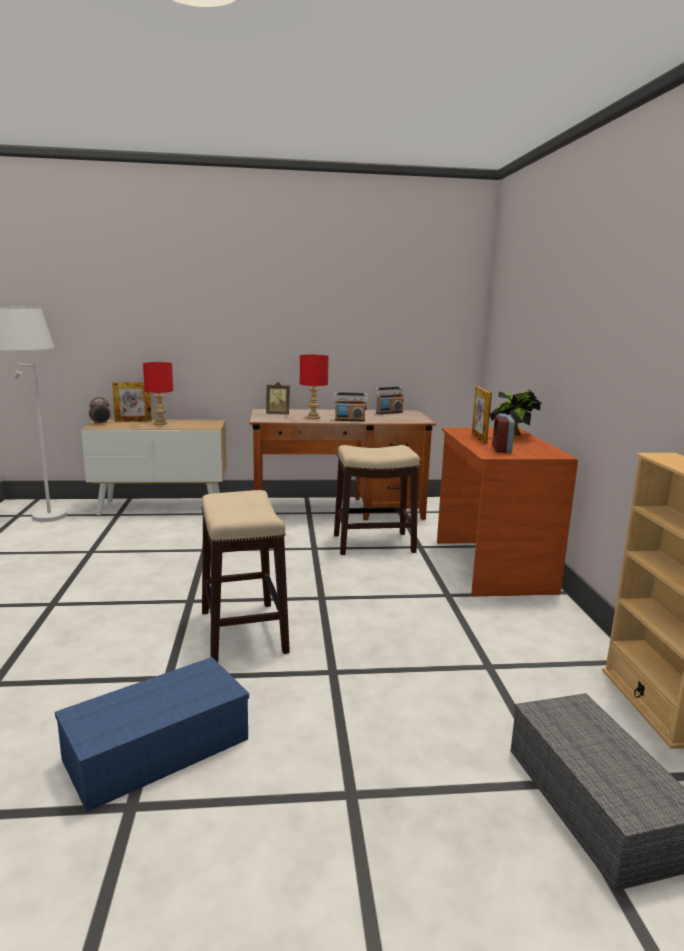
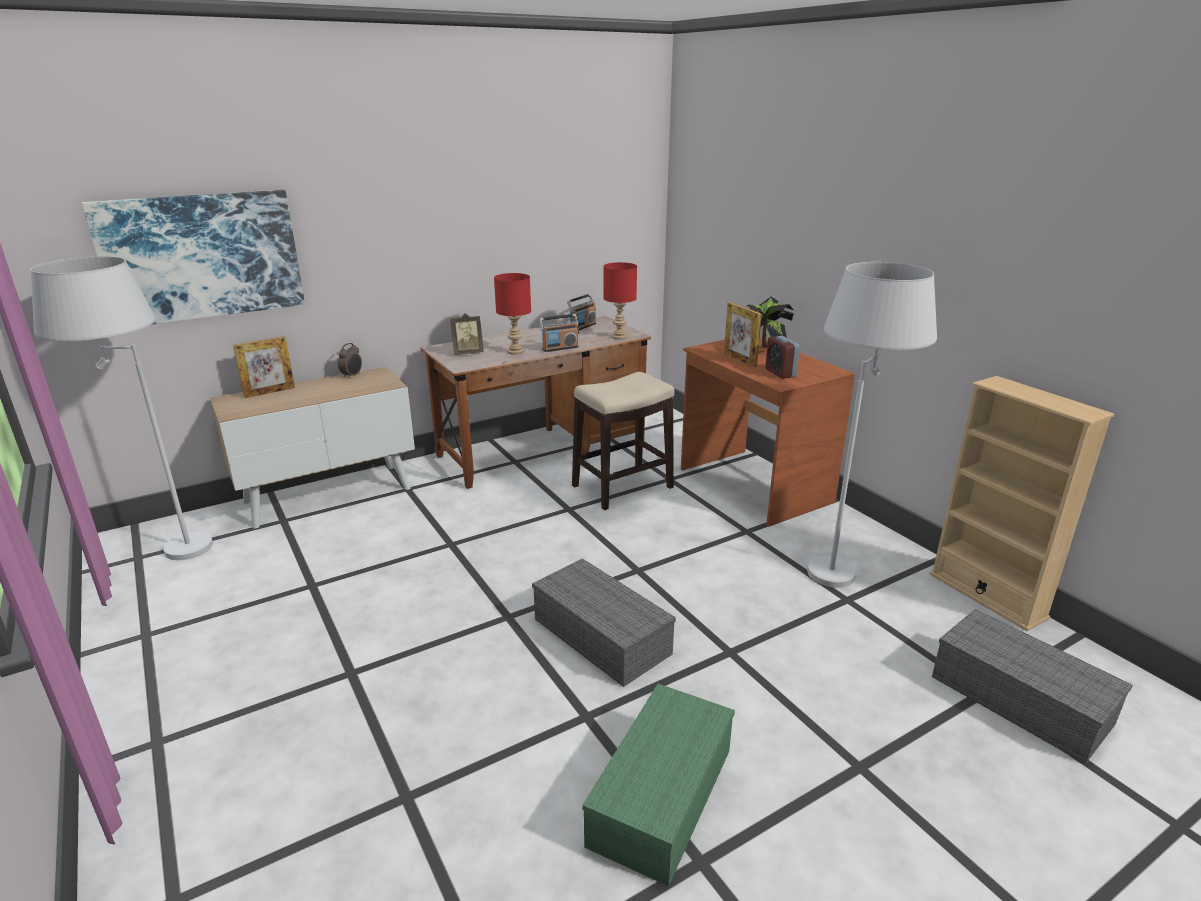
camera: 25 degrees left, 10 degrees up
blue storage box [55,657,249,812] -> green storage box [582,684,735,886]
alarm clock [89,397,110,425] -> alarm clock moved to [338,343,362,379]
red table lamp [143,362,173,425] -> red table lamp moved to [603,262,637,340]
stool [201,490,290,662] -> grey storage box [532,558,676,687]
none -> picture [82,190,305,325]
none -> white floor lamp [807,262,937,588]

